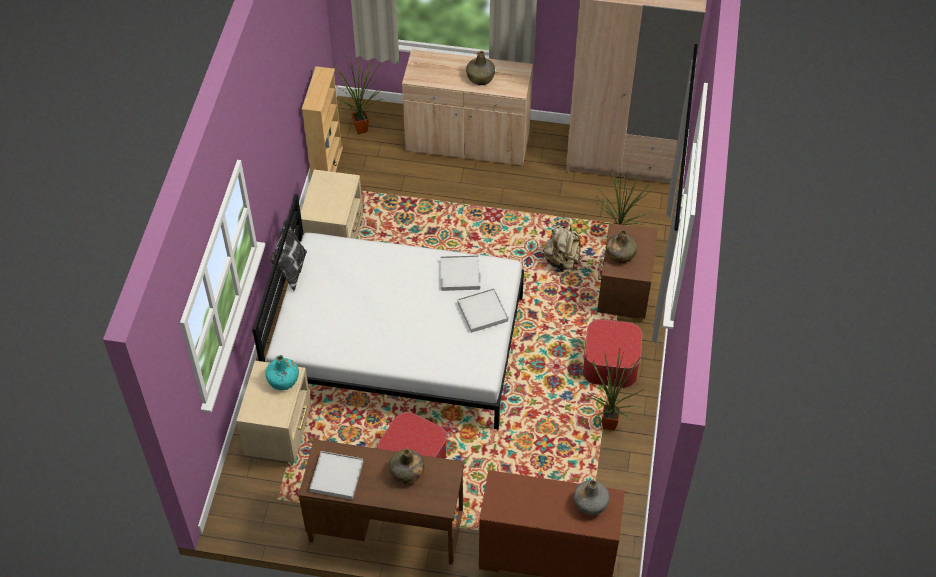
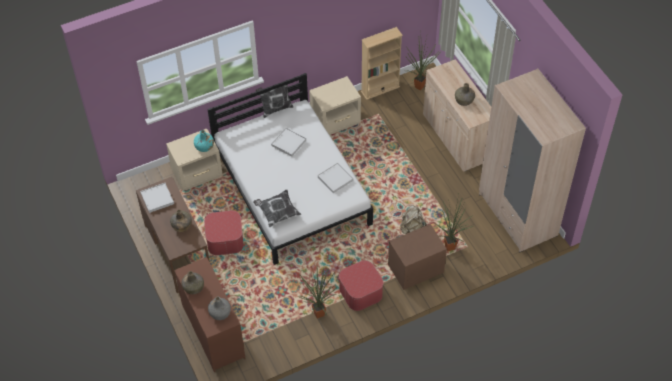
camera: 55 degrees right, 0 degrees up
white tray [457,288,508,333] -> white tray moved to [271,128,306,157]
green bottle [606,230,637,263] -> green bottle moved to [181,271,204,294]
none -> pillow [253,189,301,227]

